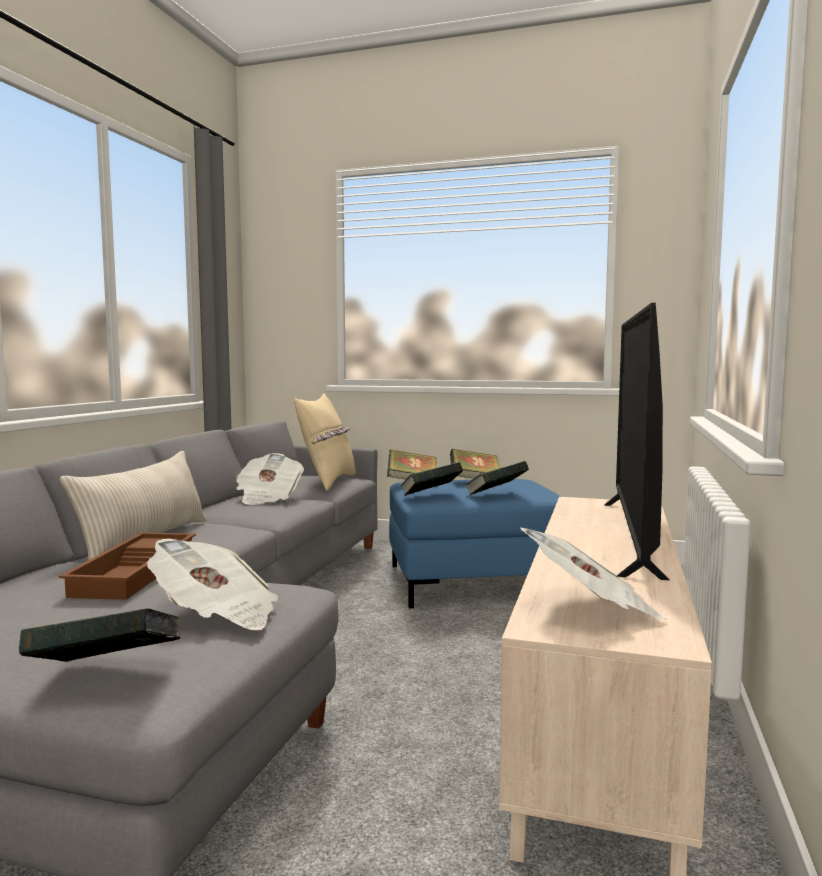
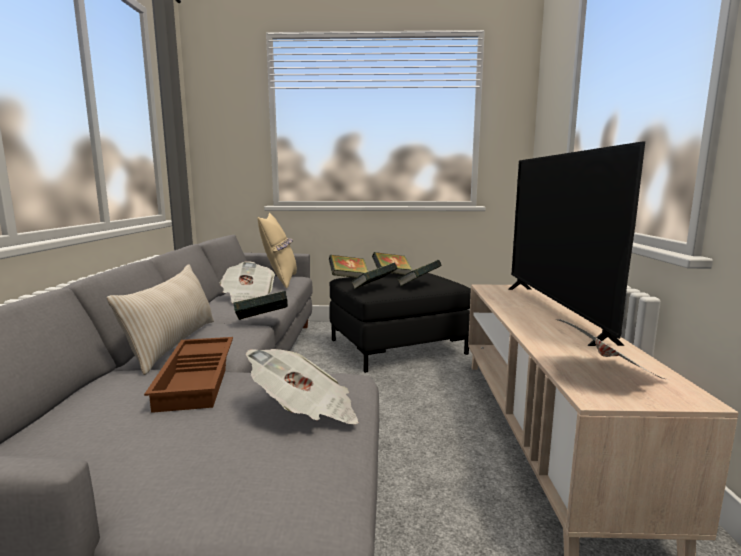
camera: 15 degrees left, 5 degrees up
book [19,609,181,662] -> book moved to [233,291,288,320]
blue ottoman [389,479,561,608] -> black ottoman [329,273,471,373]

